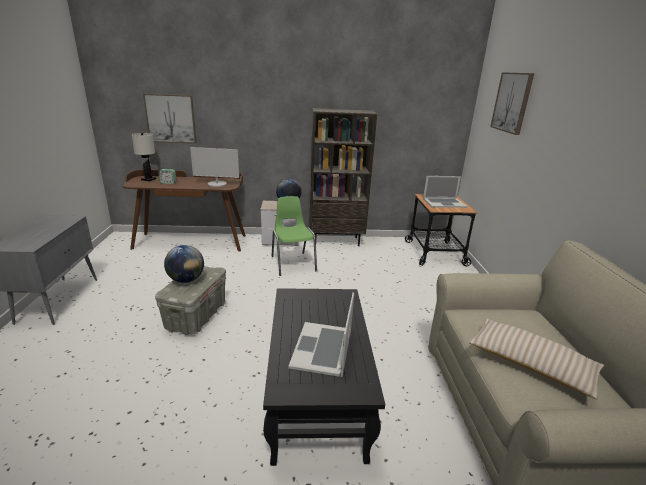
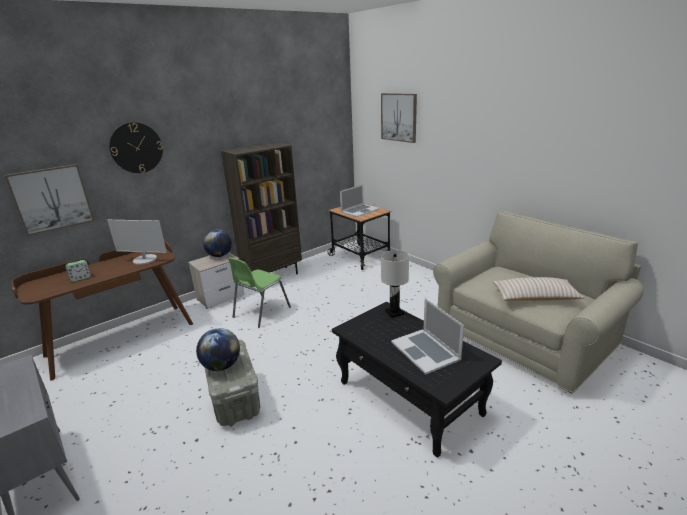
camera: 35 degrees left, 0 degrees up
white table lamp [131,133,156,181] -> white table lamp moved to [381,250,409,318]
monitor [190,147,239,187] -> monitor turned 45 degrees clockwise [107,220,167,265]
green chair [271,196,317,276] -> green chair turned 90 degrees counterclockwise [228,257,291,328]
none -> wall clock [109,122,163,173]

